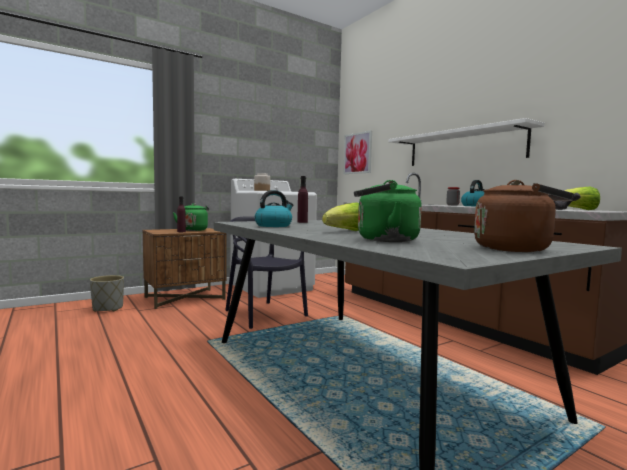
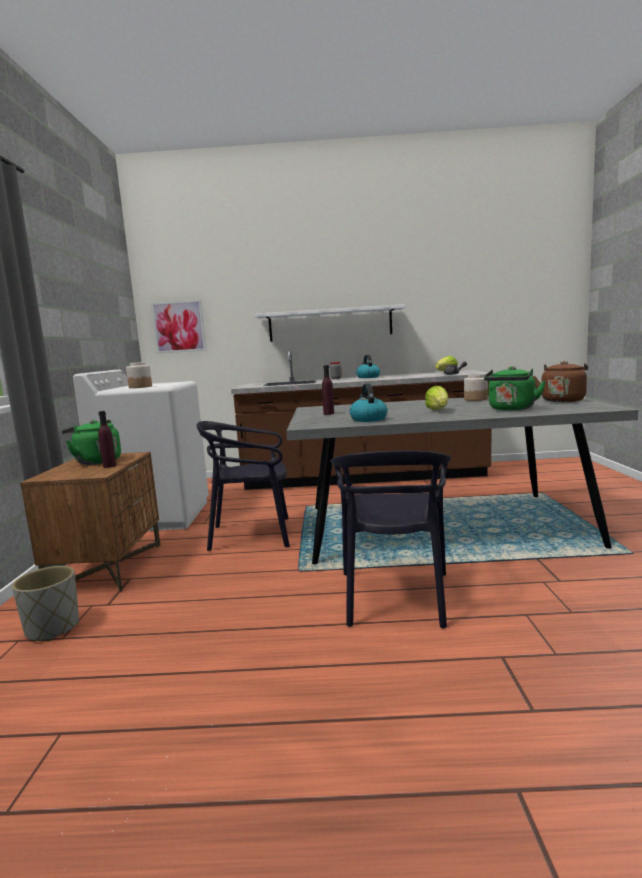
camera: 55 degrees left, 5 degrees up
none -> black chair [330,451,452,628]
none -> jar [464,374,488,401]

